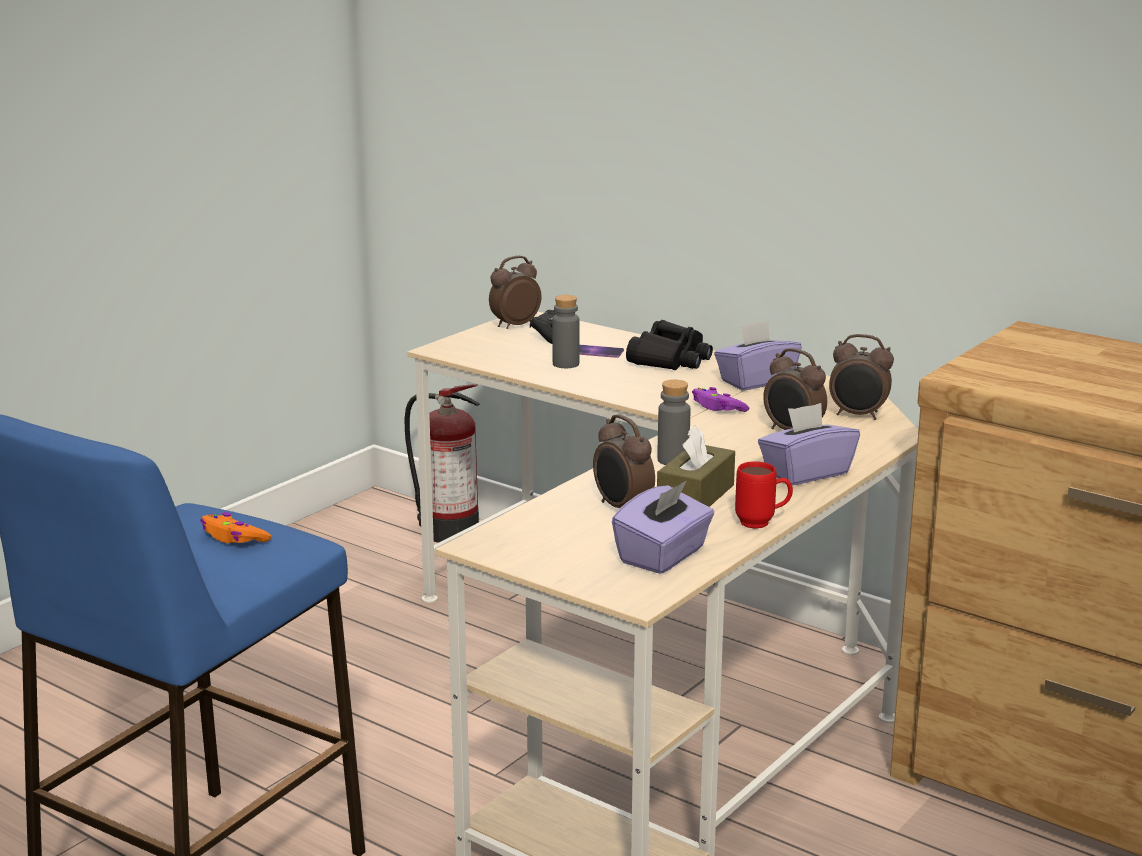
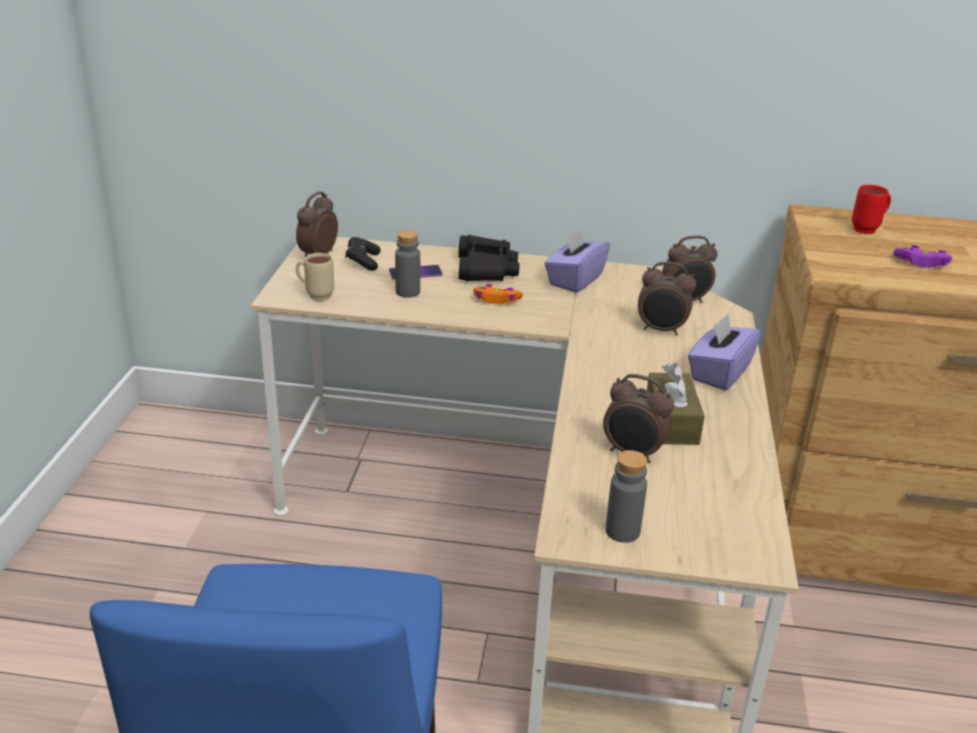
camera: 30 degrees left, 10 degrees up
orange game controller [200,512,271,543] -> orange game controller moved to [473,284,523,304]
fire extinguisher [405,384,480,543] -> none
purple tissue box [612,481,714,574] -> none
grey bottle [658,380,690,465] -> grey bottle moved to [605,450,647,543]
purple game controller [692,387,749,412] -> purple game controller moved to [893,245,952,268]
red mug [735,461,793,529] -> red mug moved to [852,185,891,234]
none -> beige mug [296,253,334,301]

